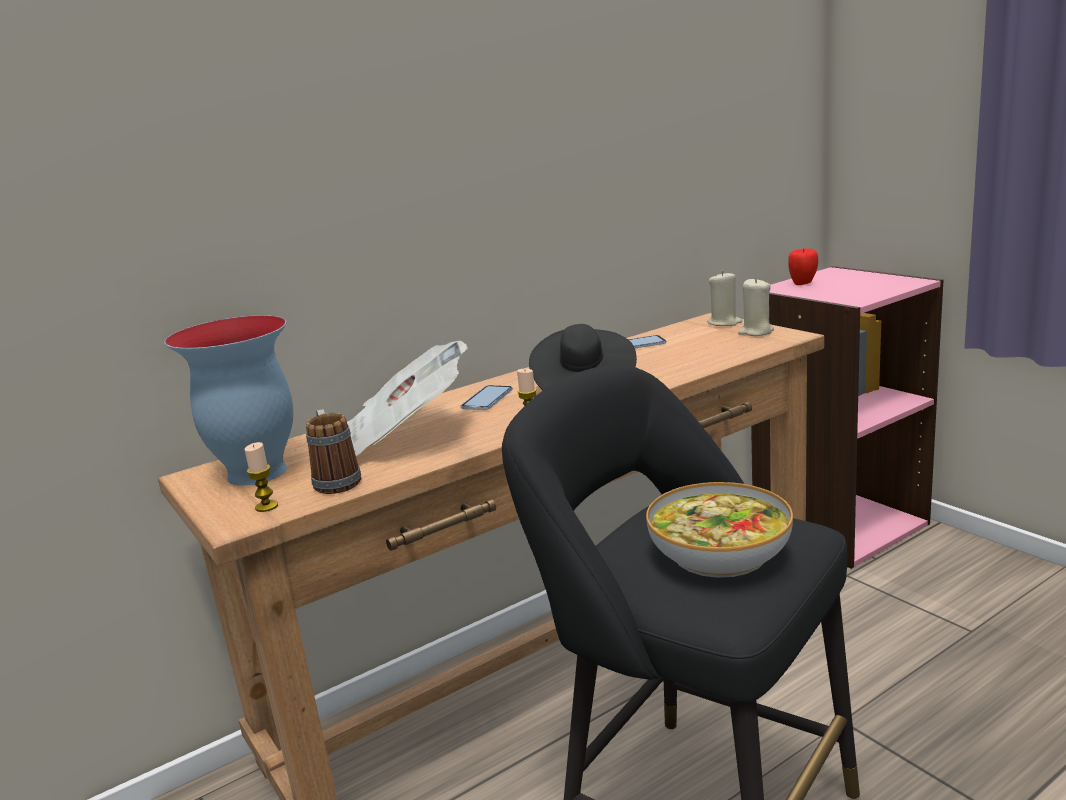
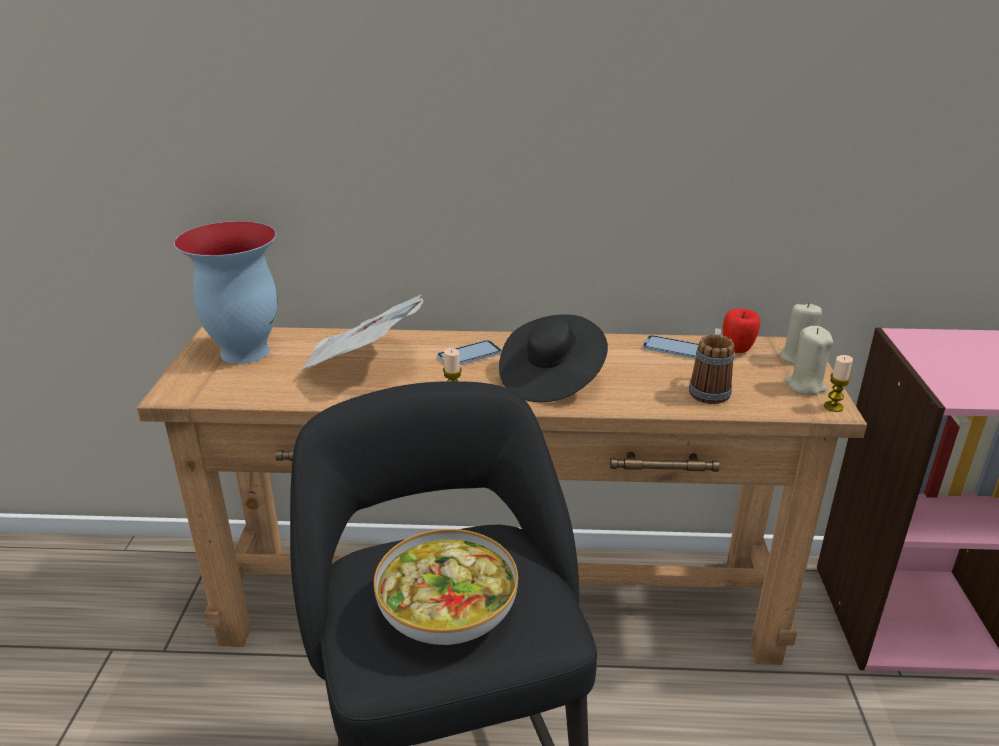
camera: 35 degrees right, 10 degrees up
candle [245,442,278,512] -> candle moved to [824,355,853,412]
mug [306,409,361,494] -> mug moved to [689,328,735,404]
apple [788,249,818,285] -> apple moved to [723,309,760,353]

